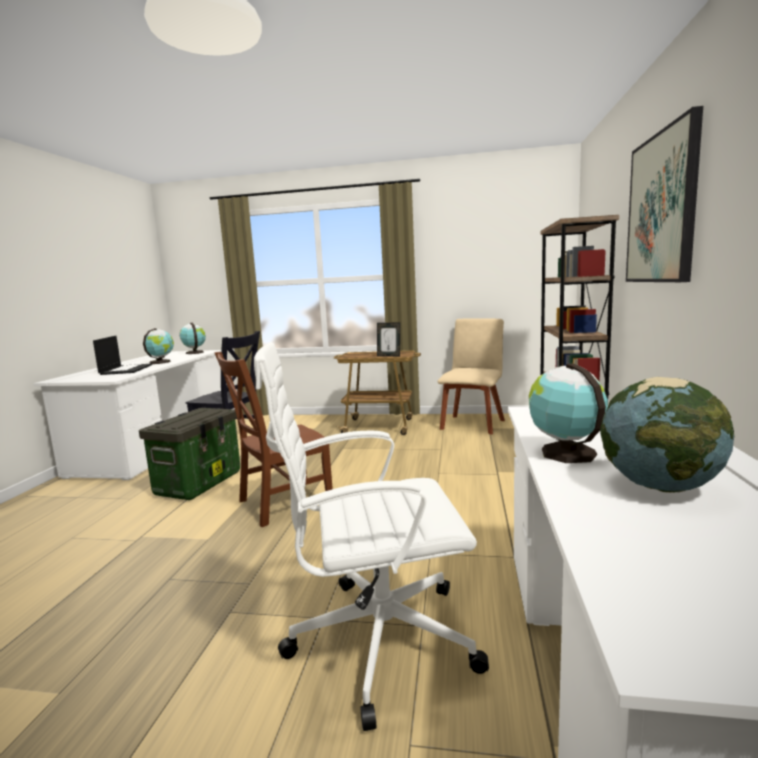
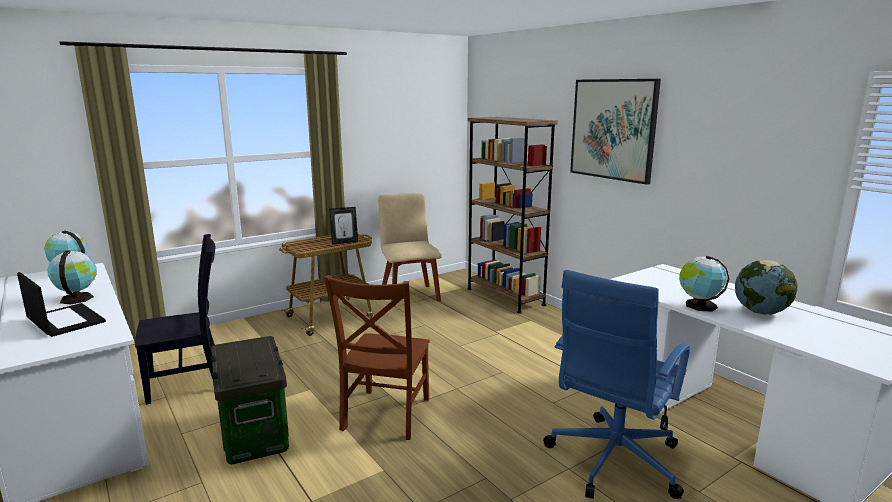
camera: 45 degrees left, 5 degrees up
white office chair [254,342,489,731] -> blue office chair [543,270,690,499]

